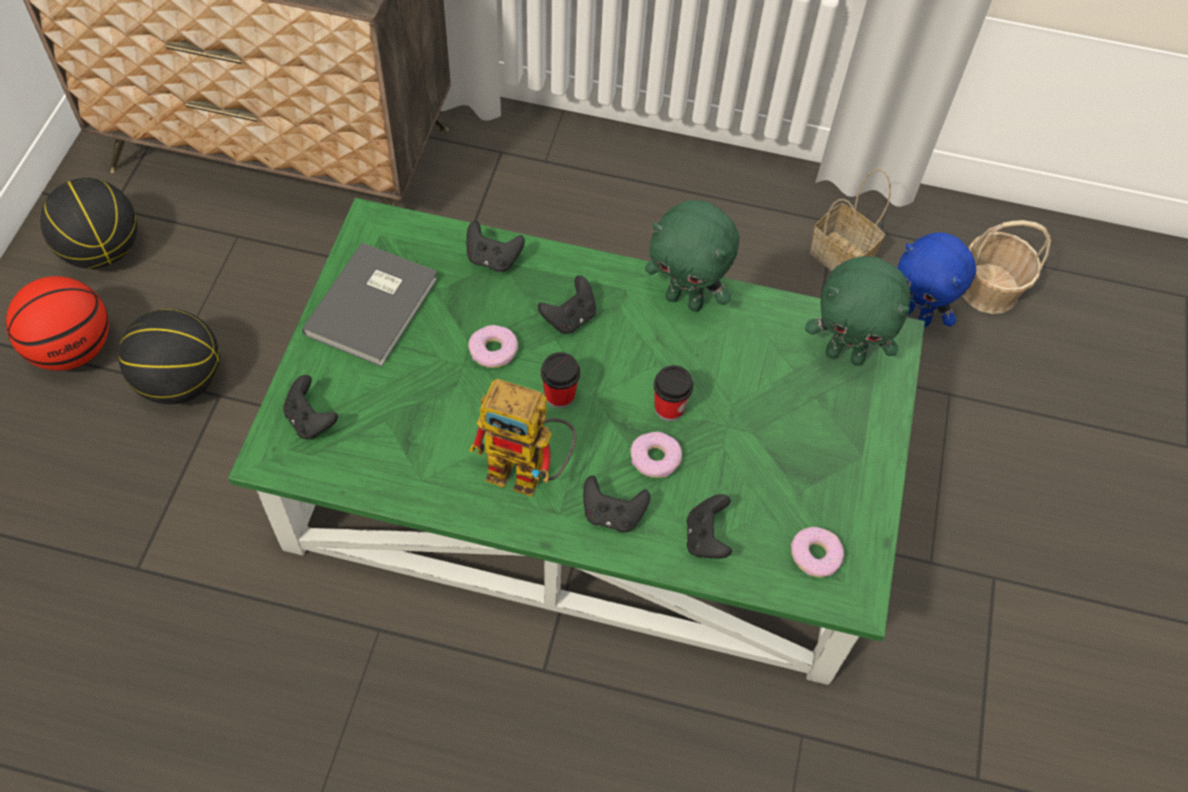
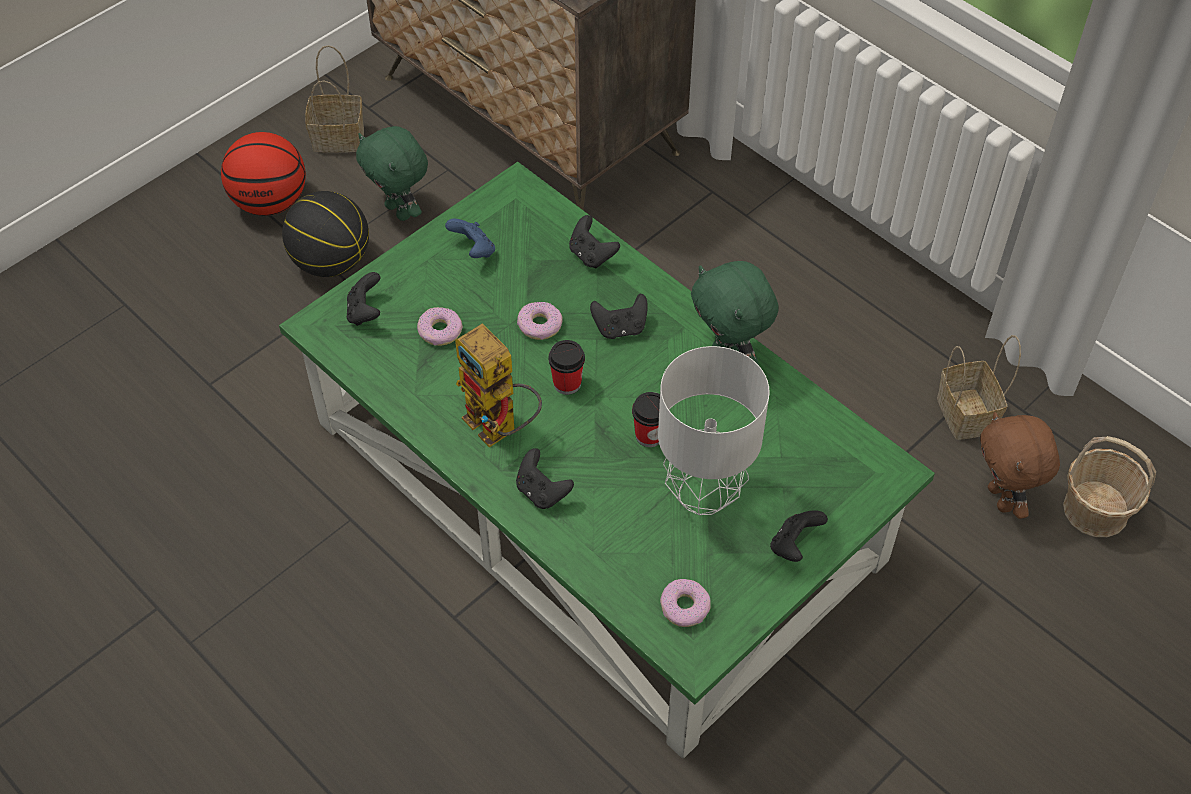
camera: 35 degrees right, 5 degrees down
basketball [40,178,137,269] -> basket [305,45,364,153]
grey book [302,242,438,367] -> blue game controller [445,219,495,258]
donut [631,432,682,478] -> donut moved to [417,307,463,346]
black game controller [687,494,732,559] -> black game controller moved to [770,510,828,562]
green plush toy [805,256,910,366] -> green plush toy moved to [356,126,428,221]
blue plush toy [897,232,976,327] -> brown plush toy [980,412,1060,519]
none -> grey table lamp [658,346,770,515]

